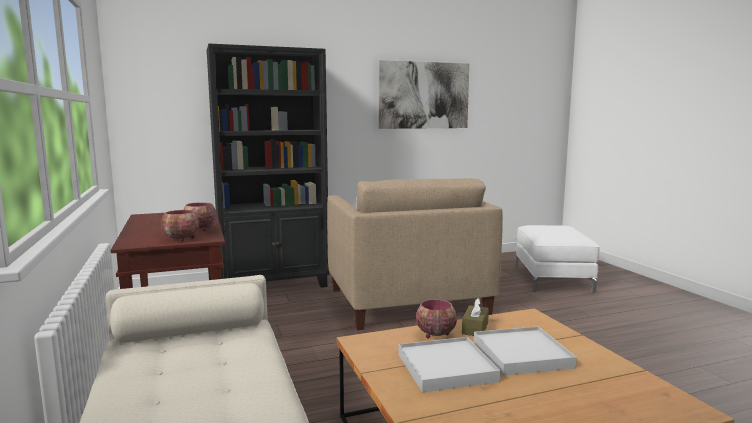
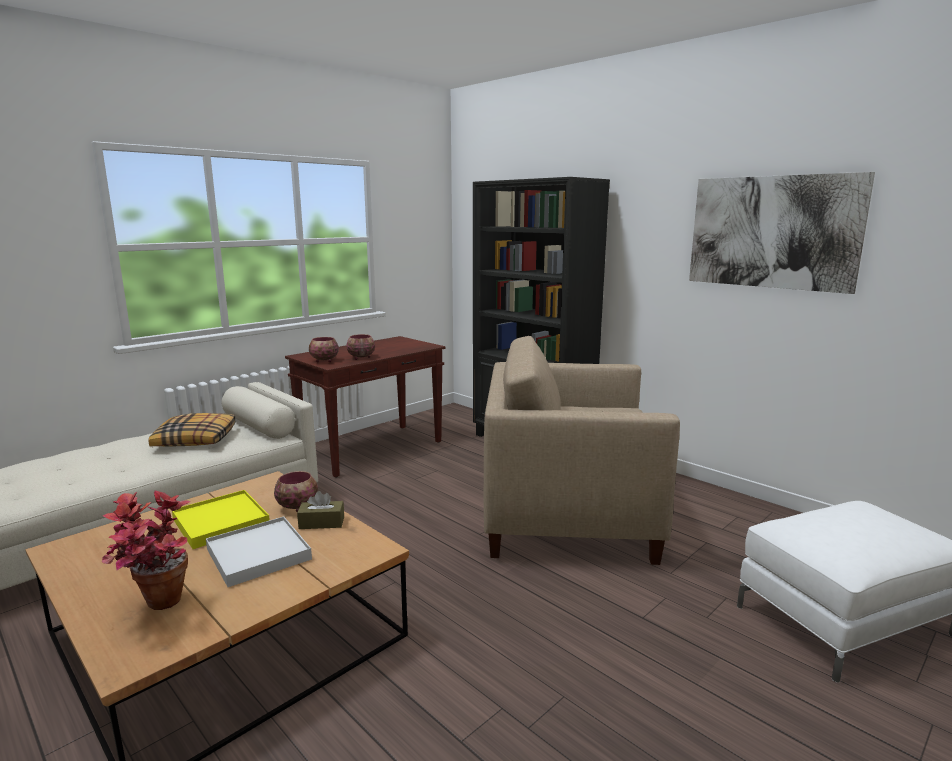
camera: 65 degrees right, 5 degrees up
beige armchair [327,178,503,330] -> beige armchair turned 45 degrees clockwise [484,336,680,565]
white tray [398,337,501,392] -> yellow tray [172,490,270,549]
none -> potted plant [101,491,190,610]
none -> pillow [149,413,236,447]

